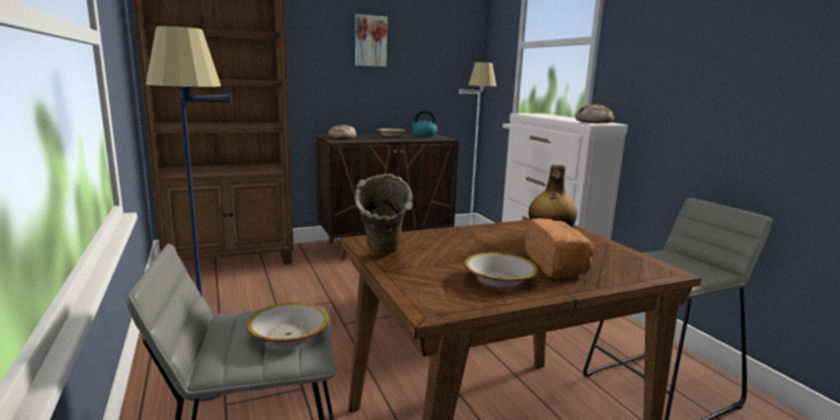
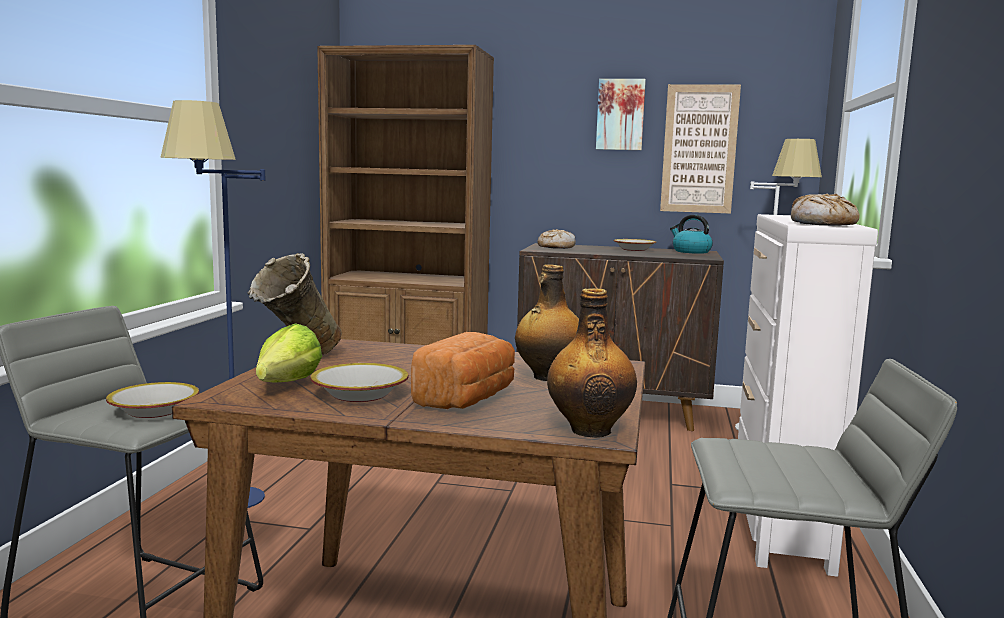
camera: 35 degrees right, 5 degrees down
none -> lettuce [256,323,322,383]
none -> bottle [547,288,637,438]
none -> picture [660,84,741,214]

